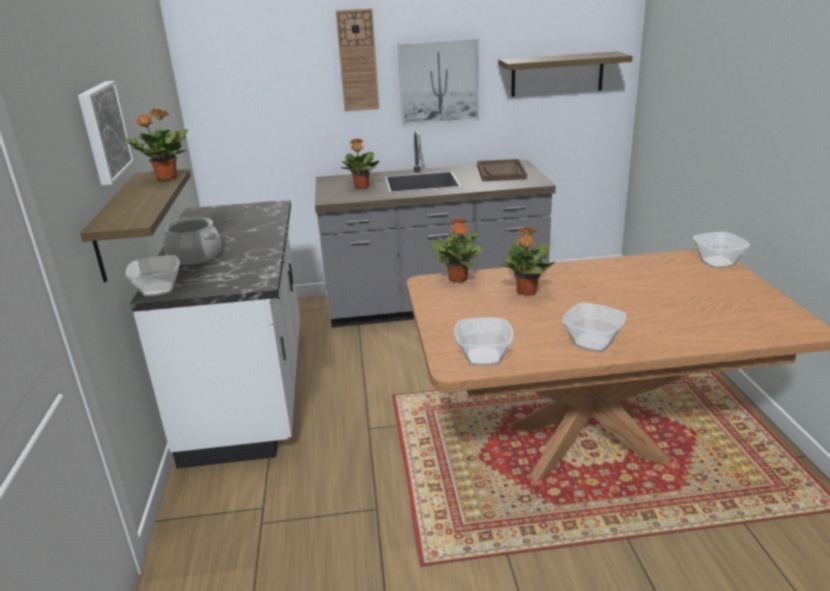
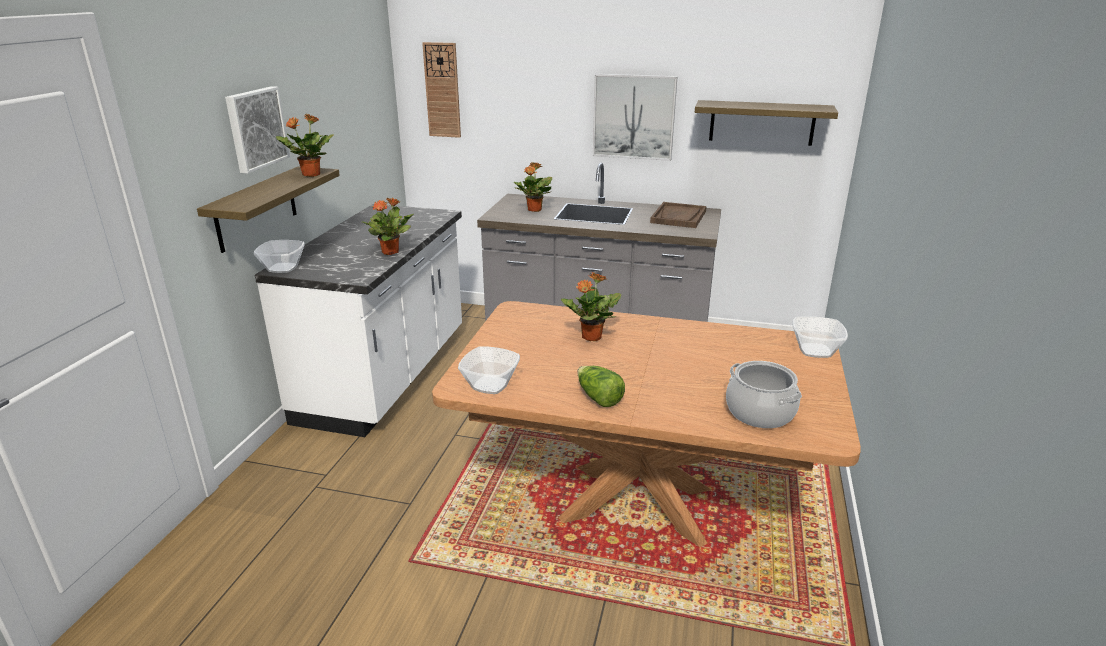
camera: 20 degrees right, 0 degrees up
cooking pot [163,217,221,265] -> cooking pot moved to [726,361,802,428]
wall clock [335,8,379,111] -> wall clock moved to [422,42,461,138]
potted plant [431,218,482,283] -> potted plant moved to [361,198,414,255]
bowl [562,303,626,352] -> lettuce [577,366,625,407]

